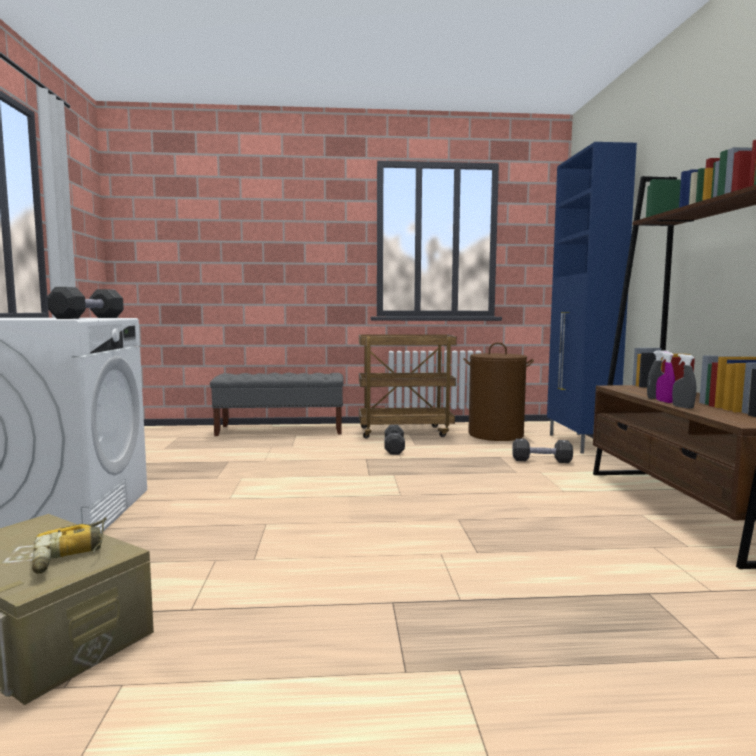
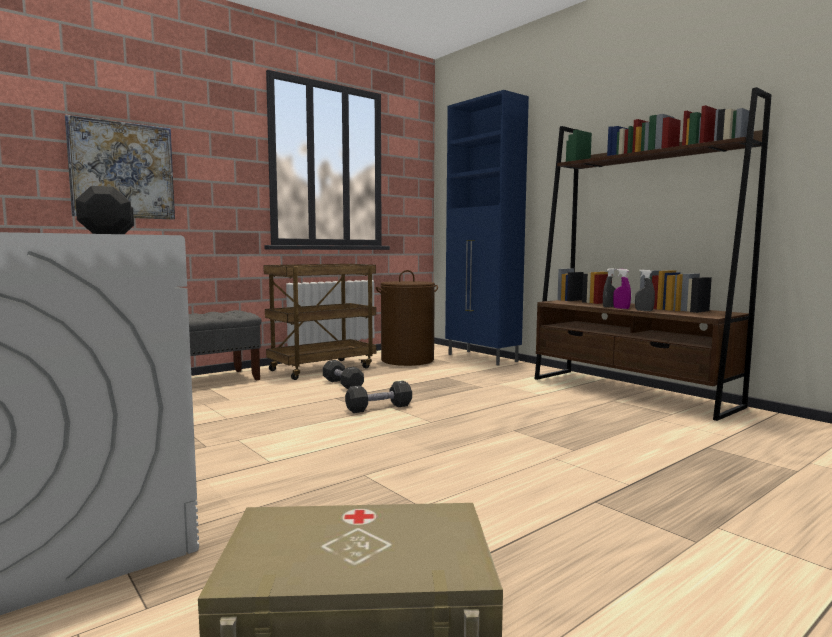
camera: 35 degrees left, 0 degrees up
power drill [32,517,107,574] -> none
black dumbbell [512,438,573,463] -> black dumbbell moved to [345,381,412,413]
none -> picture [65,115,175,219]

